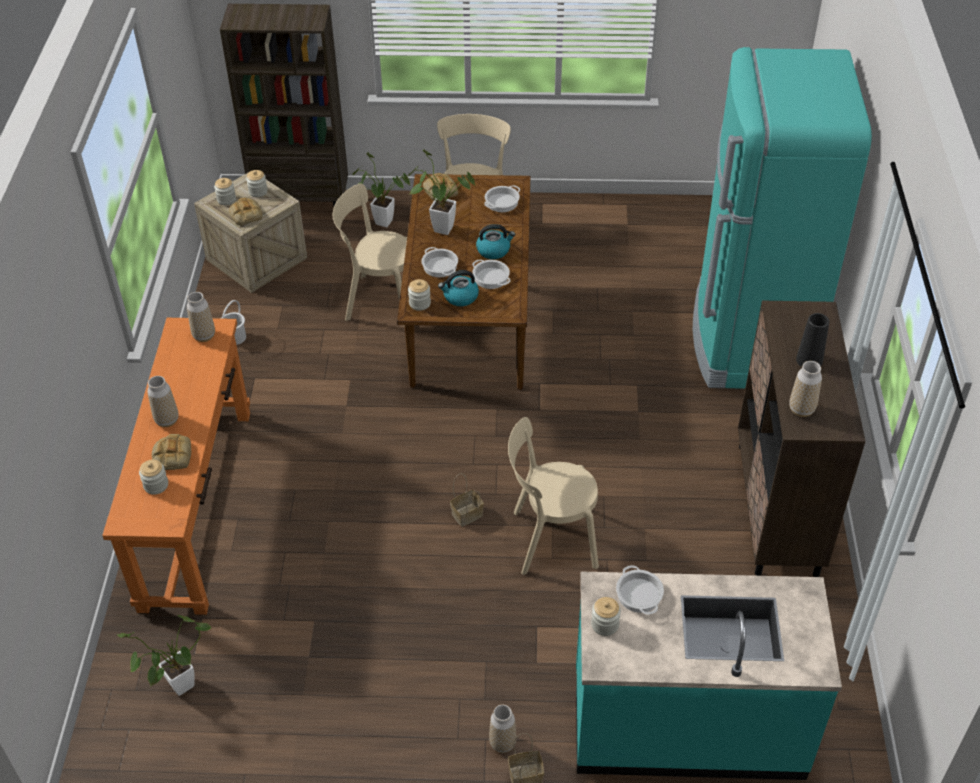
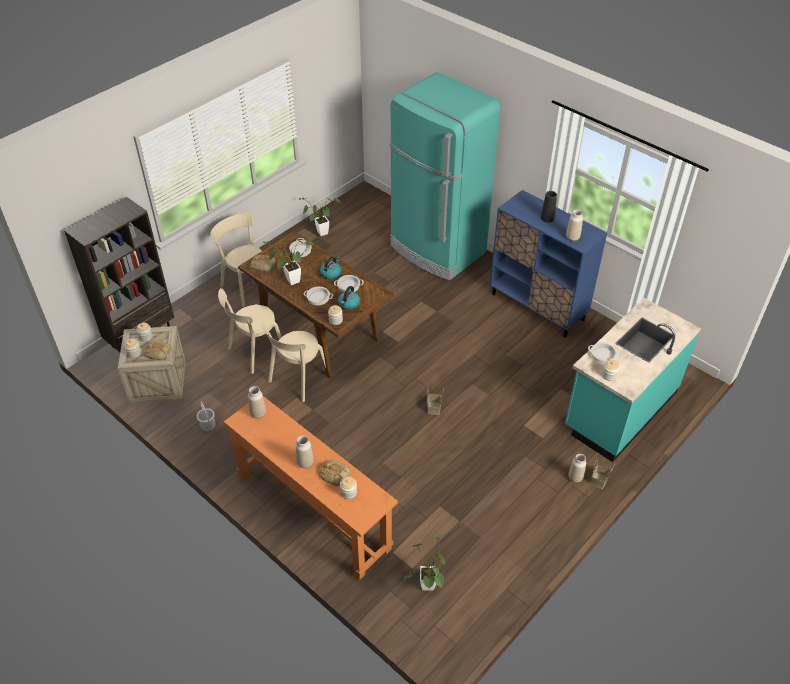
camera: 50 degrees left, 0 degrees up
potted plant [352,152,410,227] -> potted plant moved to [299,197,340,236]
beige chair [508,417,599,575] -> beige chair moved to [261,321,326,402]
brown cabinet [738,301,866,577] -> blue cabinet [490,190,607,337]

